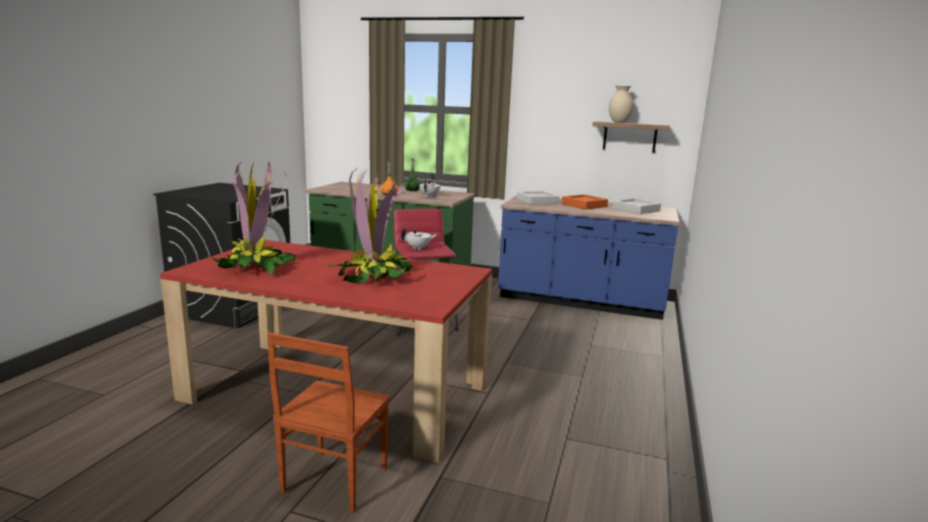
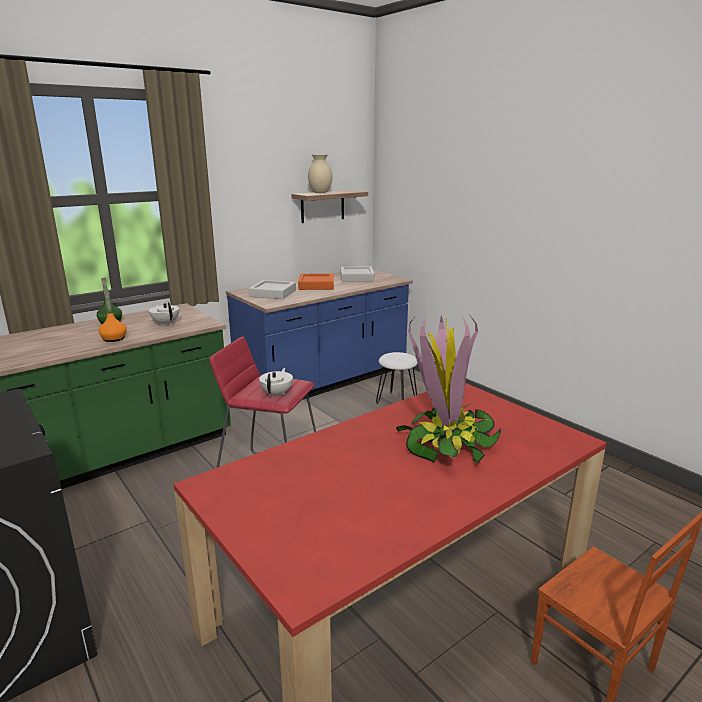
camera: 55 degrees left, 5 degrees up
potted plant [211,160,295,276] -> none
none -> white stool [376,352,418,404]

